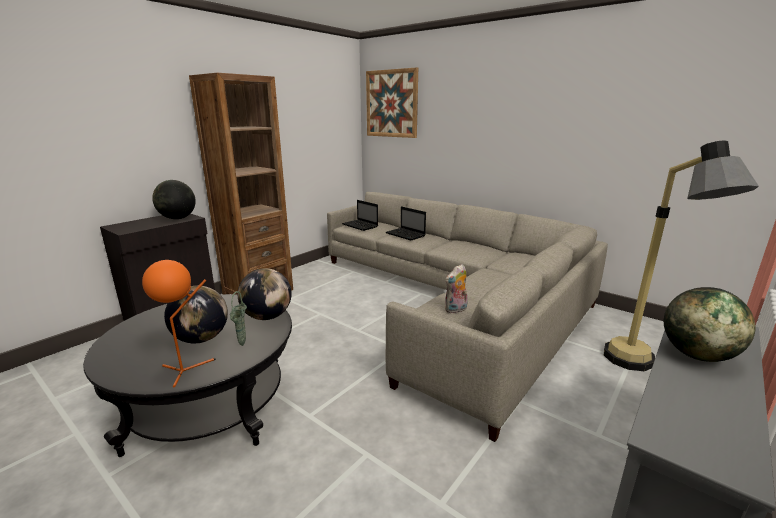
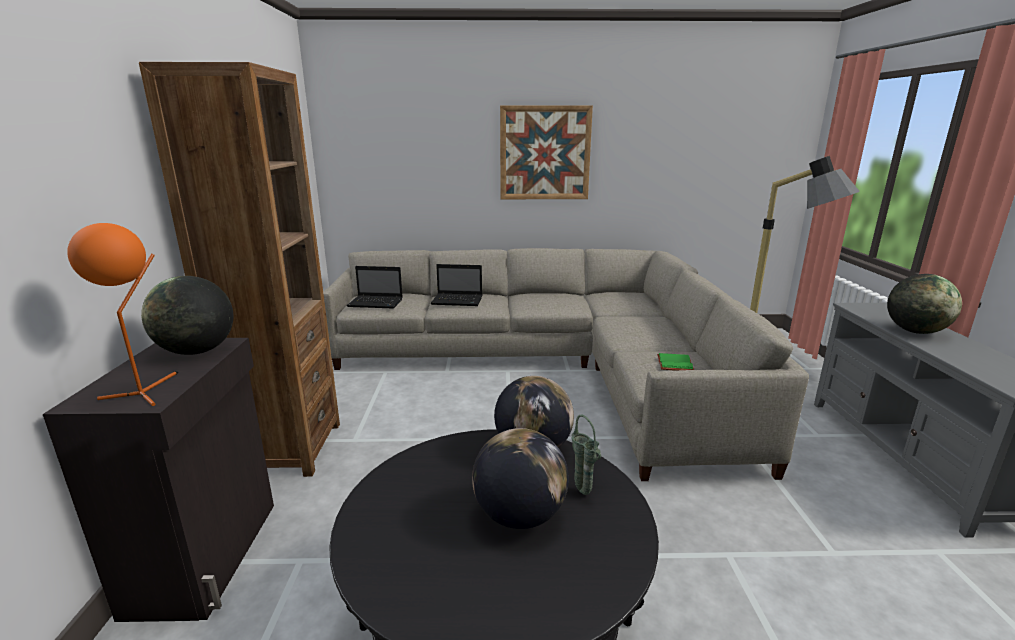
camera: 40 degrees left, 0 degrees up
orange table lamp [142,260,216,387] -> orange table lamp moved to [67,223,178,406]
picture [366,67,418,138] -> picture moved to [500,105,593,199]
plush toy [445,264,467,314] -> green book [657,353,694,371]

